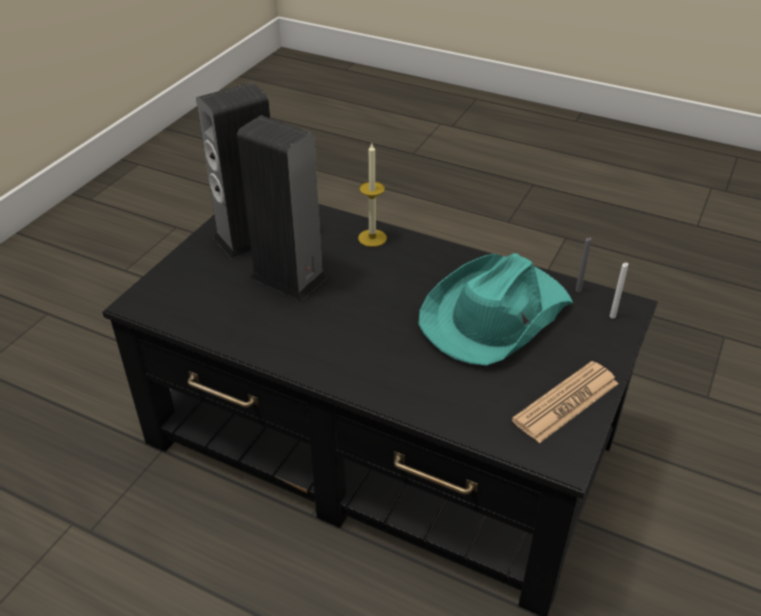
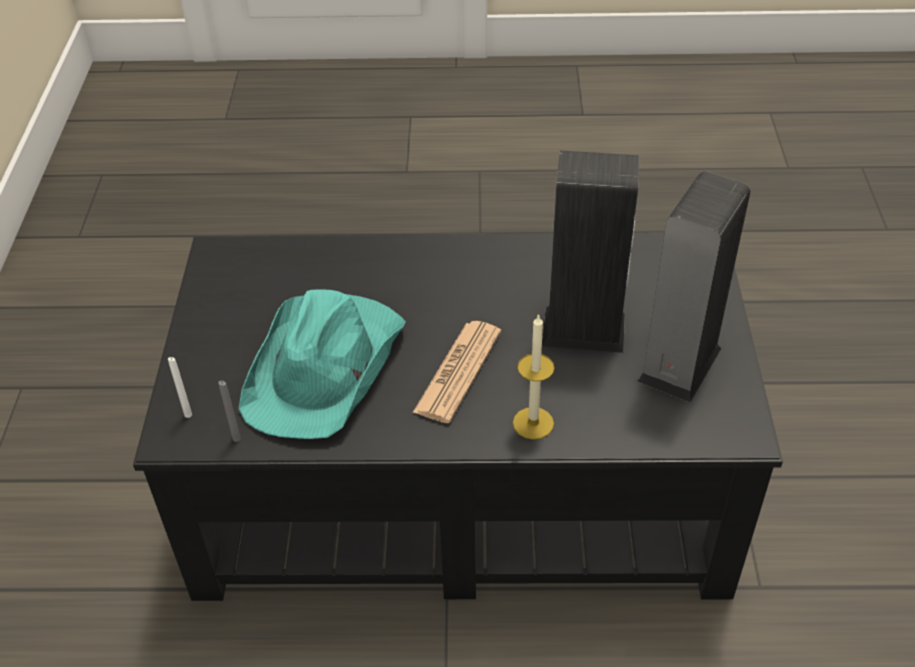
camera: 155 degrees right, 5 degrees up
newspaper [512,361,619,443] -> newspaper moved to [413,321,501,423]

